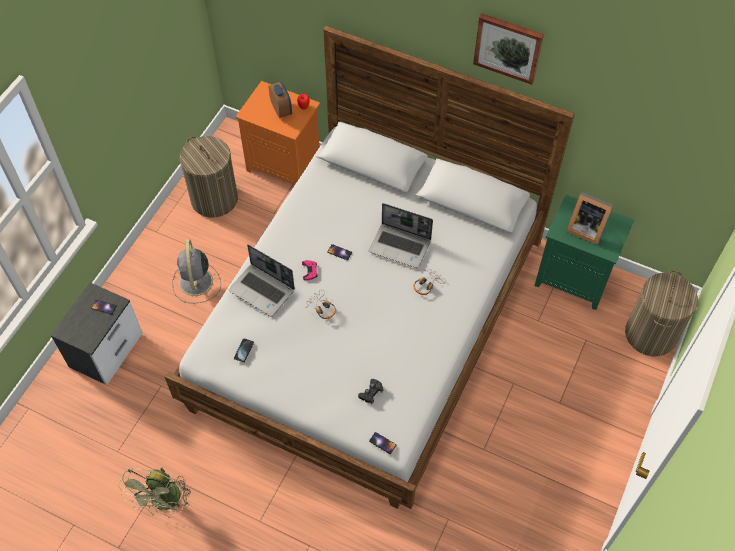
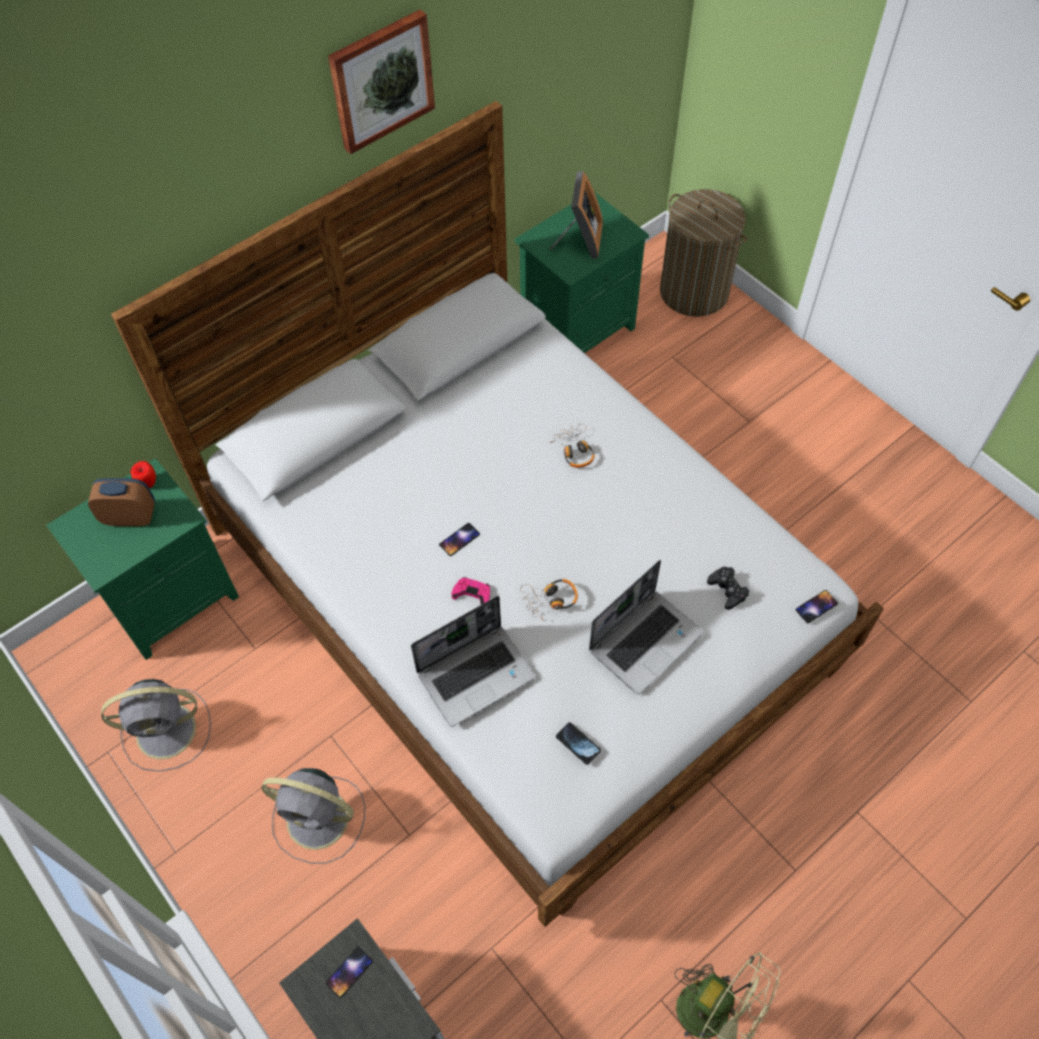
camera: 65 degrees left, 0 degrees up
laundry basket [180,136,238,217] -> grey fan [101,679,211,772]
orange nightstand [236,81,320,186] -> green nightstand [46,458,239,660]
laptop [369,203,433,268] -> laptop moved to [589,560,703,694]
picture frame [566,192,614,245] -> picture frame turned 45 degrees counterclockwise [549,171,603,259]

